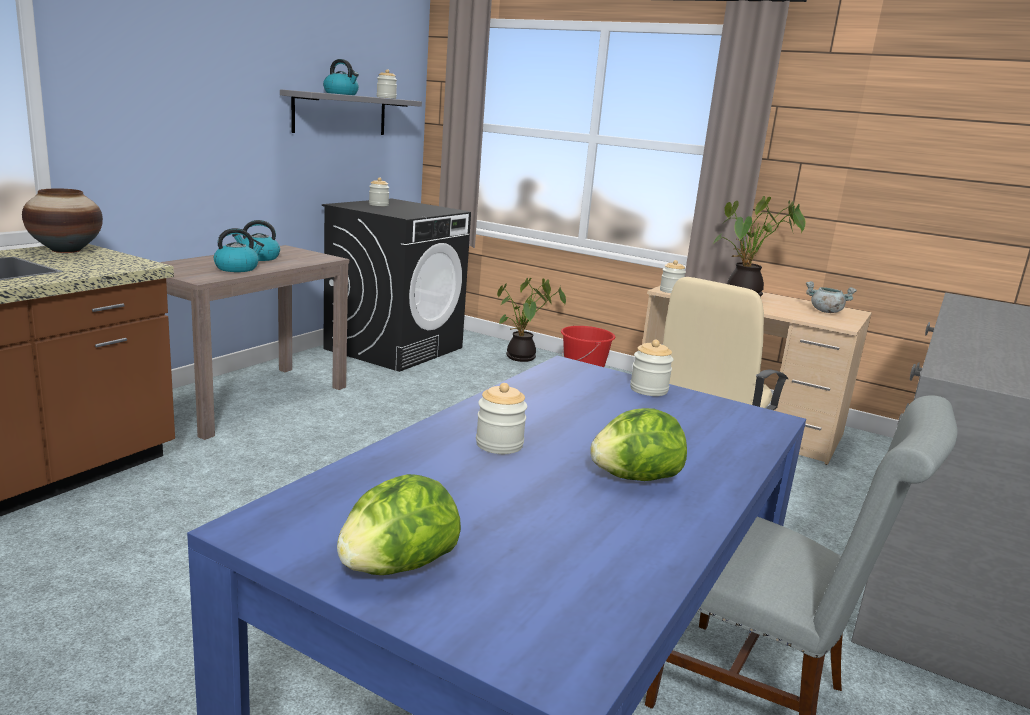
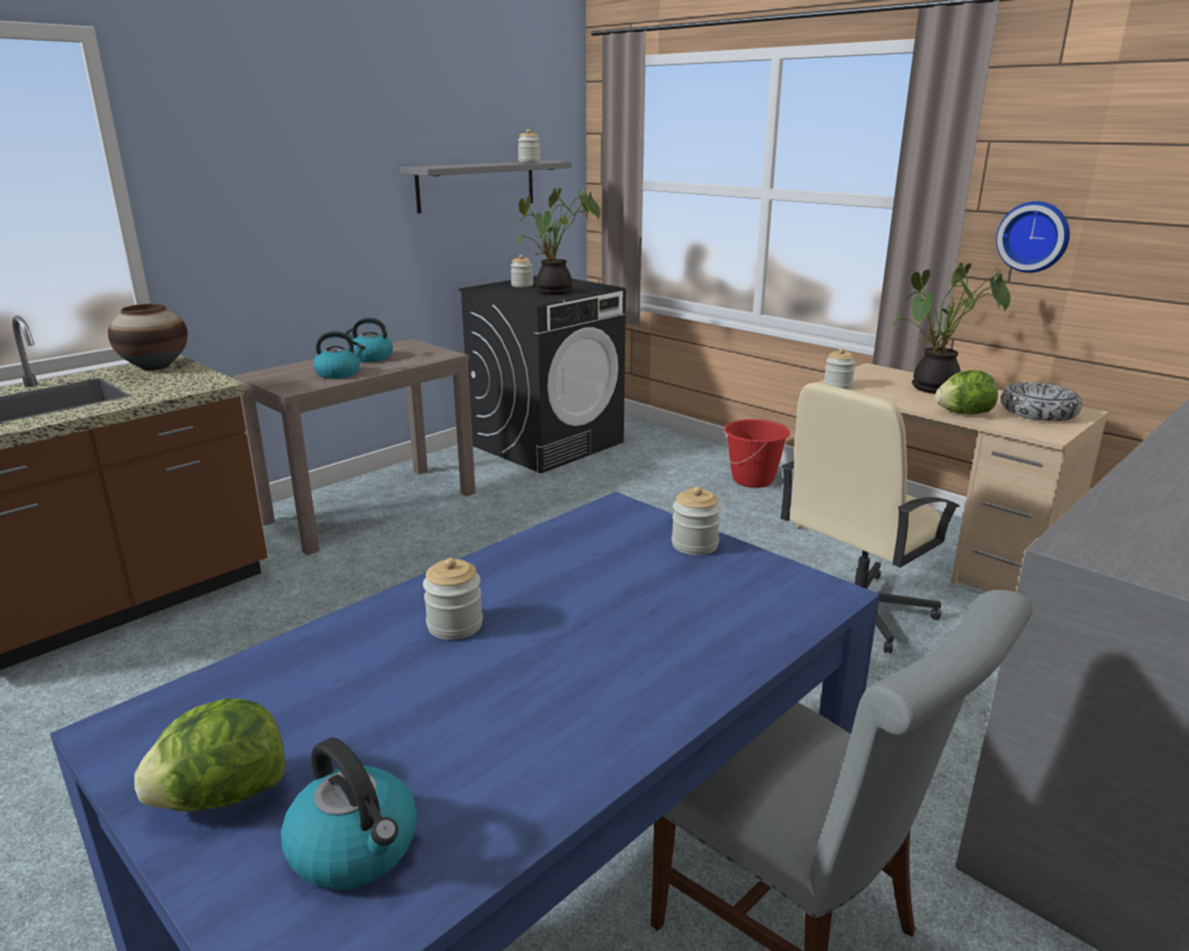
camera: 15 degrees right, 5 degrees up
kettle [323,59,359,95] -> kettle moved to [281,737,417,890]
potted plant [497,278,566,362] -> potted plant moved to [515,188,600,295]
lettuce [590,408,687,481] -> lettuce moved to [935,370,998,414]
grey cooking pot [806,281,857,313] -> bowl [1001,382,1082,421]
none -> wall clock [996,201,1070,273]

